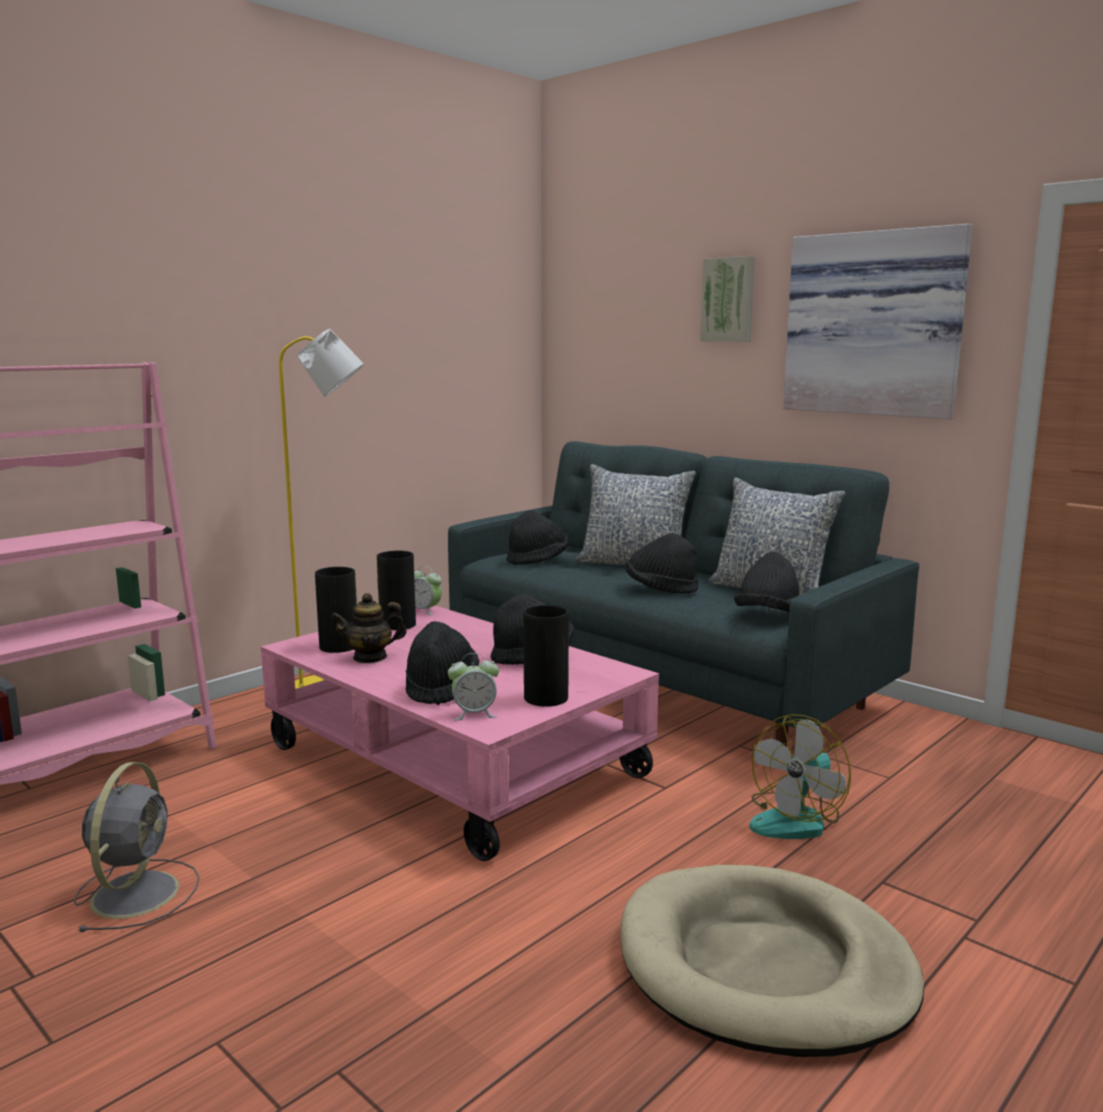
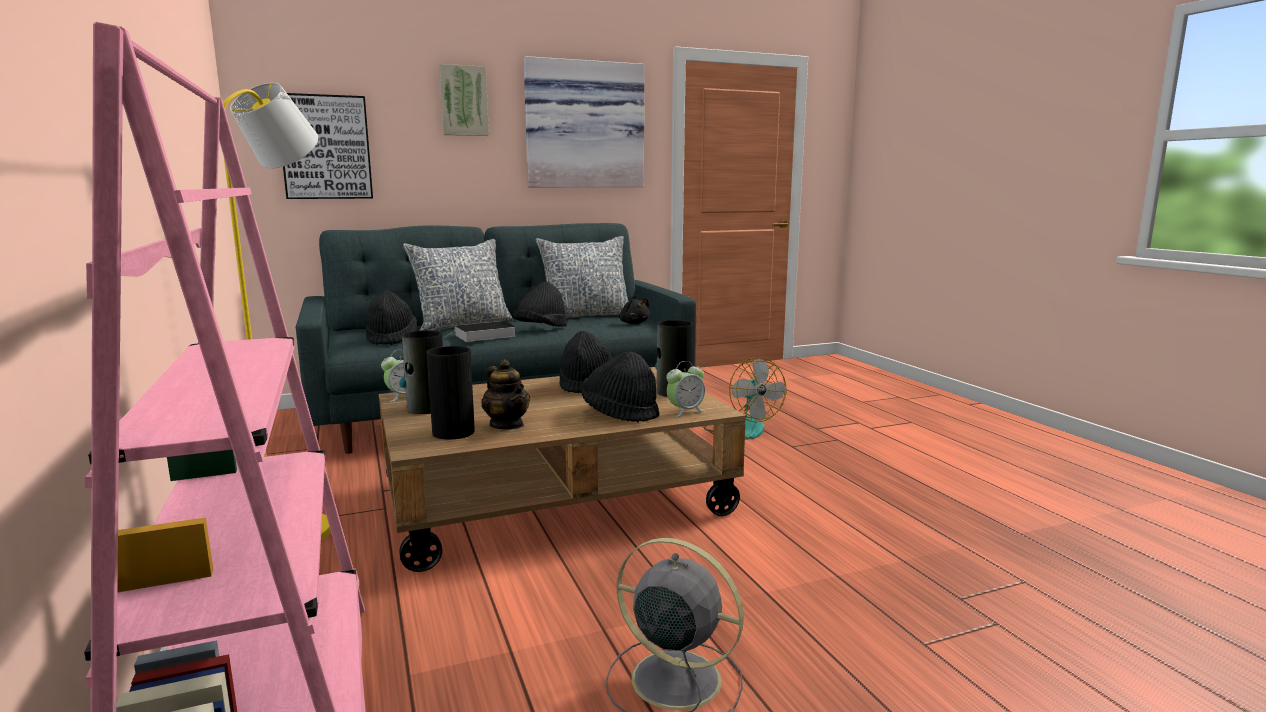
camera: 65 degrees left, 0 degrees up
pink coffee table [261,606,659,861] -> brown coffee table [379,367,746,572]
teapot [331,593,407,663] -> teapot turned 45 degrees counterclockwise [481,359,530,430]
alarm clock [448,653,499,720] -> alarm clock turned 45 degrees clockwise [666,361,705,417]
beige dog bed [620,865,924,1057] -> none
black hat [734,552,799,612] -> black plush toy [618,298,650,324]
none -> picture [283,93,373,199]
none -> book [447,321,516,342]

